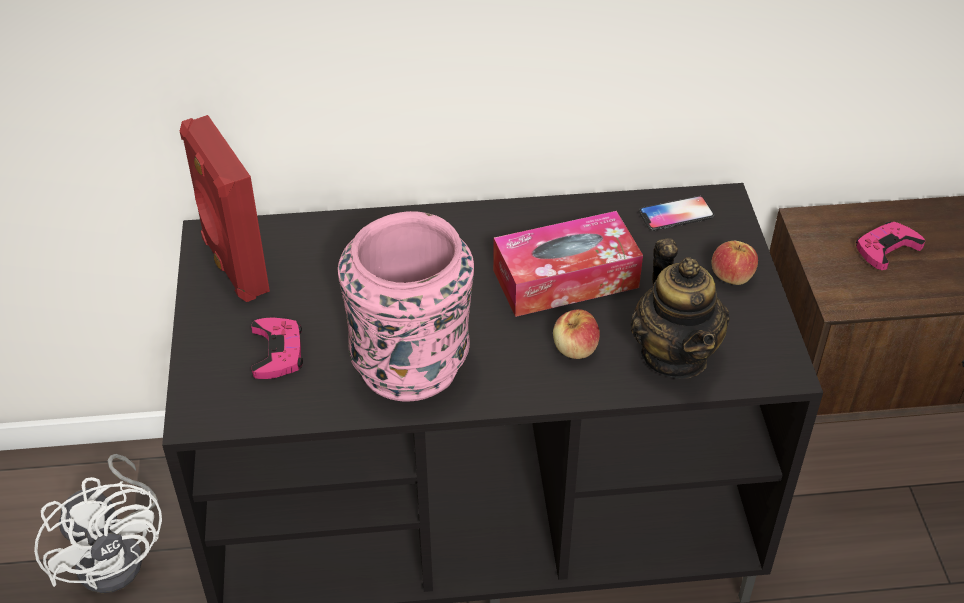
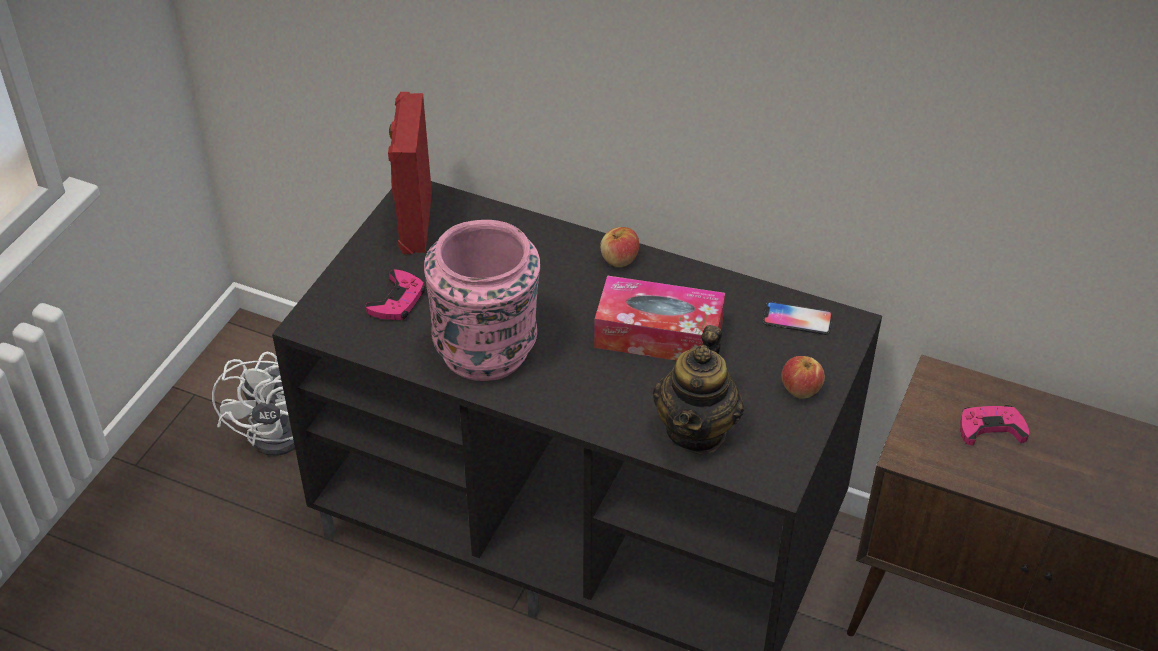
camera: 30 degrees right, 0 degrees up
apple [553,309,600,359] -> apple moved to [600,227,639,267]

